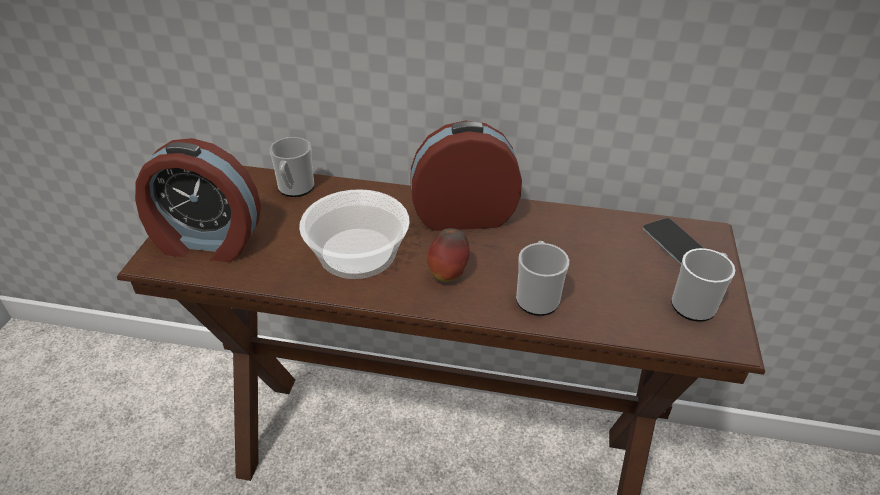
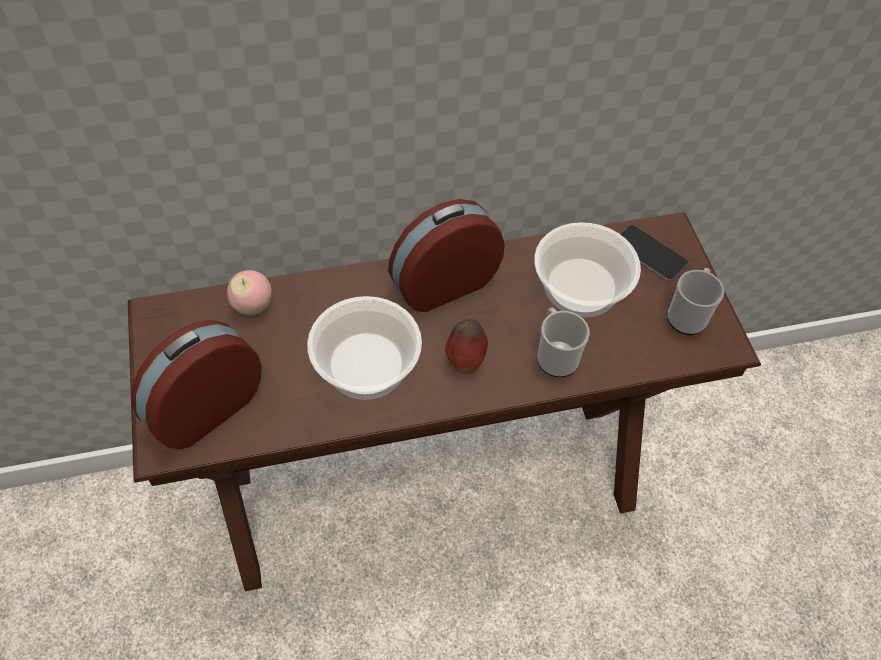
camera: 25 degrees left, 15 degrees up
alarm clock [135,138,261,262] -> alarm clock turned 150 degrees clockwise [131,320,262,449]
mug [269,137,314,197] -> apple [227,270,272,316]
none -> bowl [534,222,641,317]

